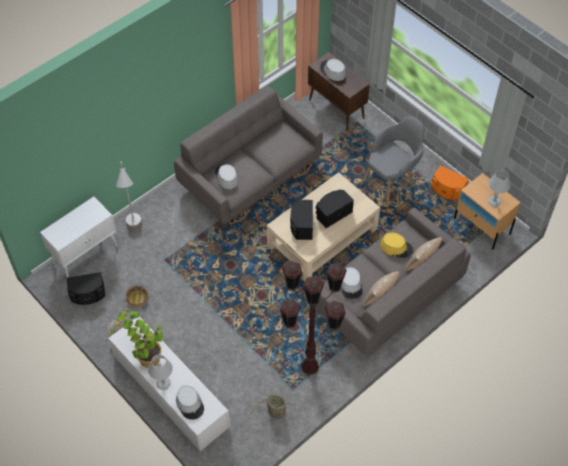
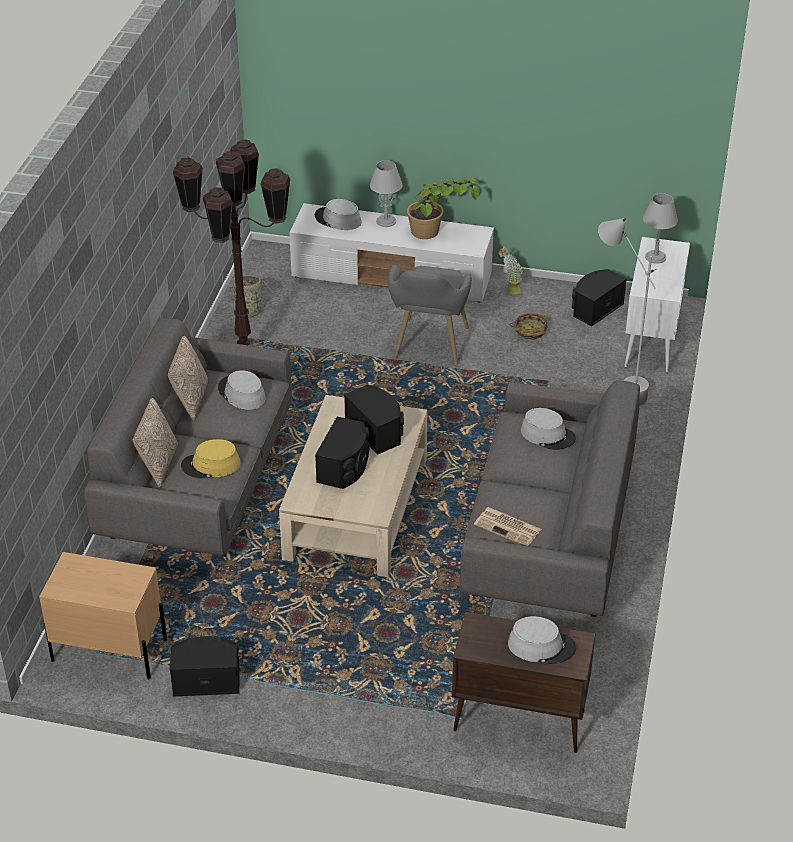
camera: 145 degrees right, 15 degrees down
grey armchair [360,116,424,207] -> grey armchair moved to [388,265,472,366]
orange speaker [431,165,469,200] -> black speaker [170,636,240,697]
grey table lamp [488,170,511,207] -> grey table lamp moved to [643,193,678,264]
none -> newspaper [474,507,541,546]

